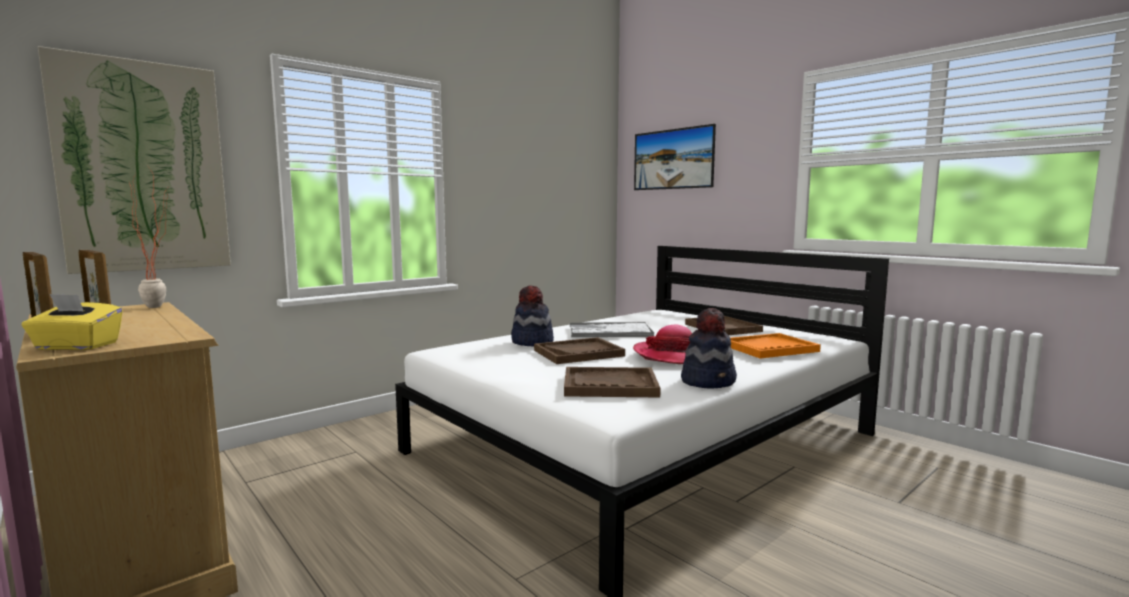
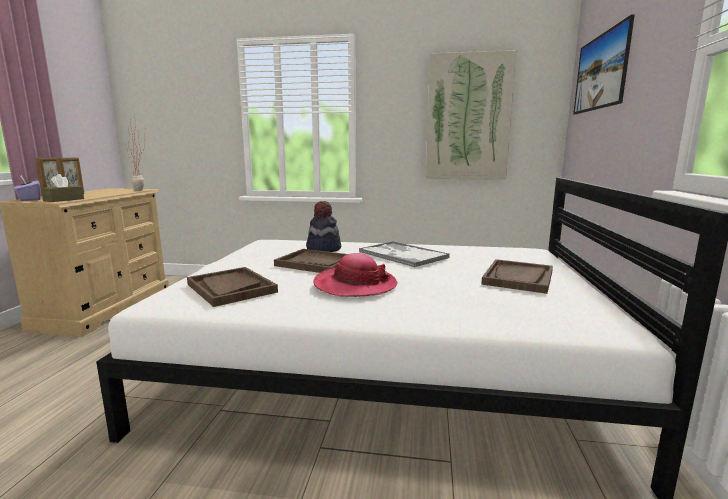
camera: 50 degrees right, 5 degrees up
yellow tissue box [21,294,123,350] -> purple tissue box [14,175,41,201]
picture [38,46,231,274] -> picture moved to [426,50,516,180]
hat [681,308,737,389] -> none
orange tray [730,333,821,359] -> none
none -> brown tissue box [41,174,84,202]

